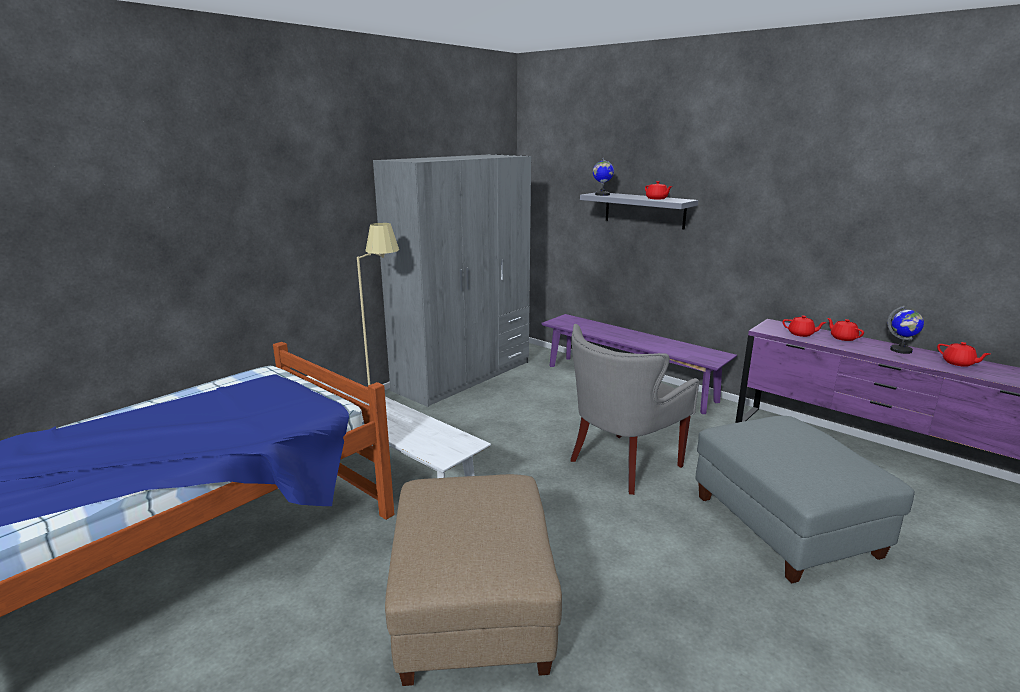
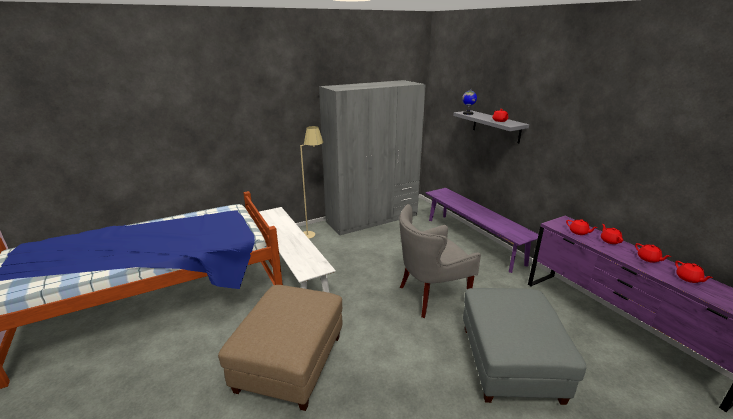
camera: 20 degrees right, 5 degrees up
globe [887,306,924,354] -> red teapot [635,243,671,263]

